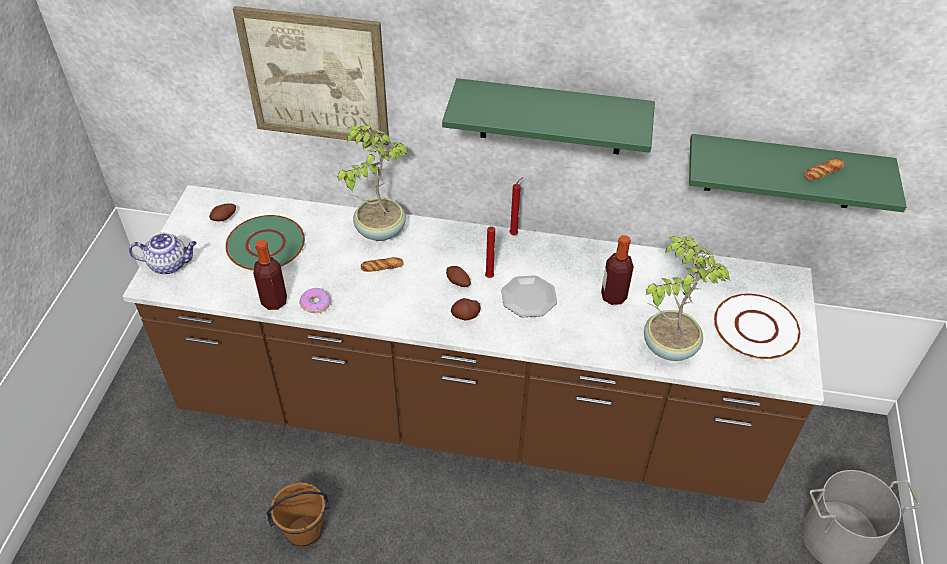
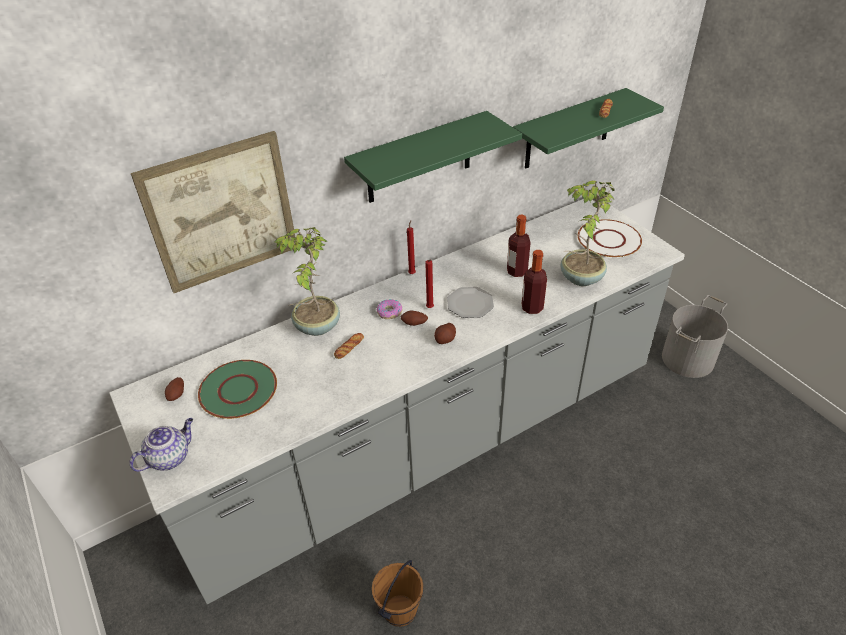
camera: 40 degrees left, 5 degrees down
brown counter [123,185,824,503] -> grey counter [109,199,685,604]
bottle [253,240,287,310] -> bottle moved to [522,250,547,314]
donut [299,288,331,313] -> donut moved to [377,299,402,319]

